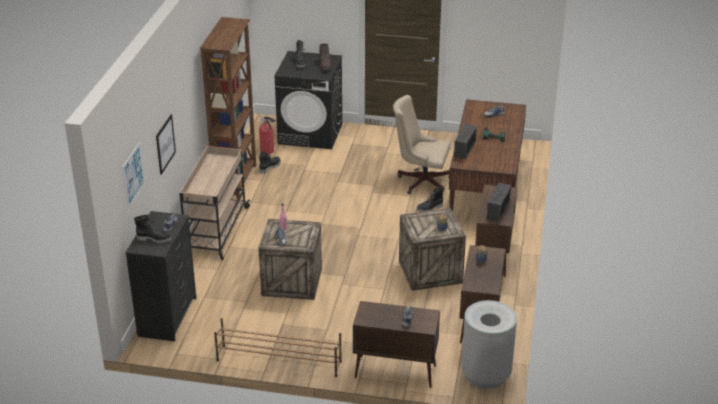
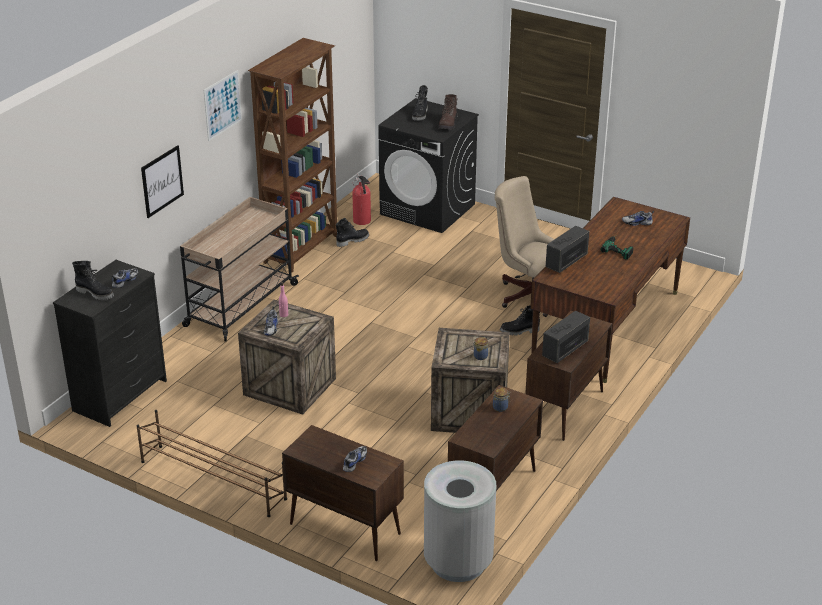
camera: 20 degrees right, 0 degrees up
picture [122,142,145,209] -> picture moved to [204,70,242,141]

